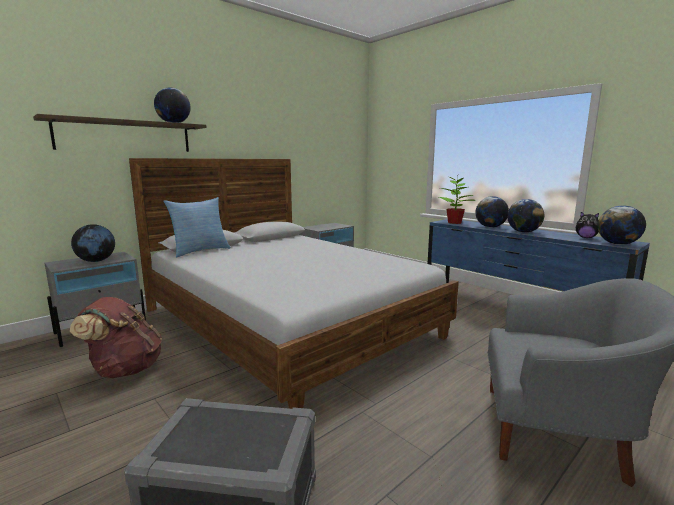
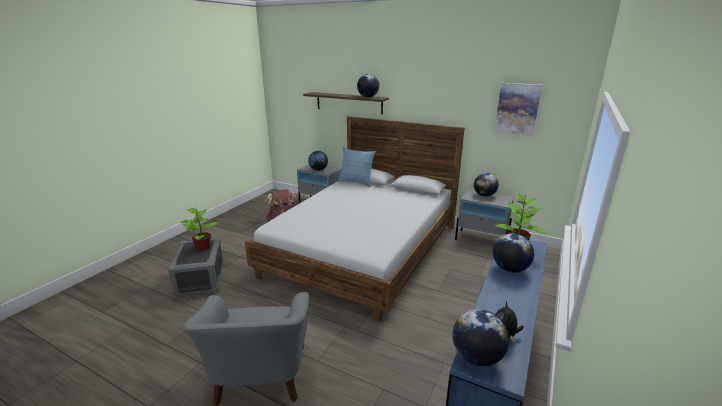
camera: 70 degrees right, 10 degrees up
globe [507,199,544,233] -> globe moved to [474,173,499,197]
none -> potted plant [180,208,220,251]
none -> picture [494,83,542,136]

